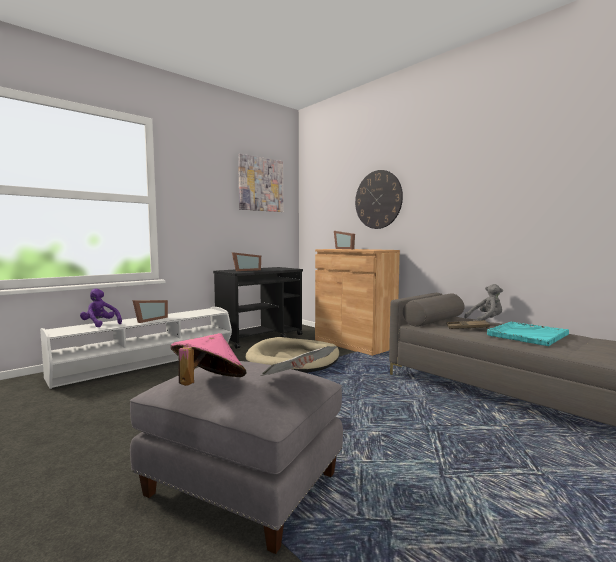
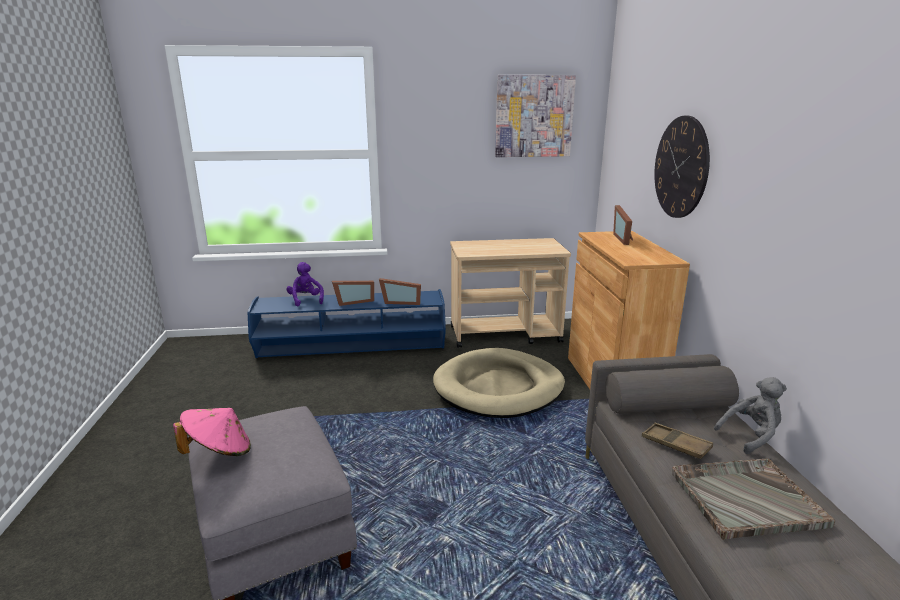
camera: 35 degrees right, 15 degrees up
white tv stand [40,307,232,389] -> blue tv stand [248,289,446,358]
black cart [213,267,303,349] -> beige cart [450,238,571,348]
picture frame [232,252,261,271] -> picture frame moved to [379,278,421,305]
newspaper [260,346,337,376] -> none
grey plush toy [464,284,503,321] -> grey plush toy turned 45 degrees counterclockwise [714,377,787,454]
turquoise tray [487,322,569,346] -> grey tray [672,459,835,540]

